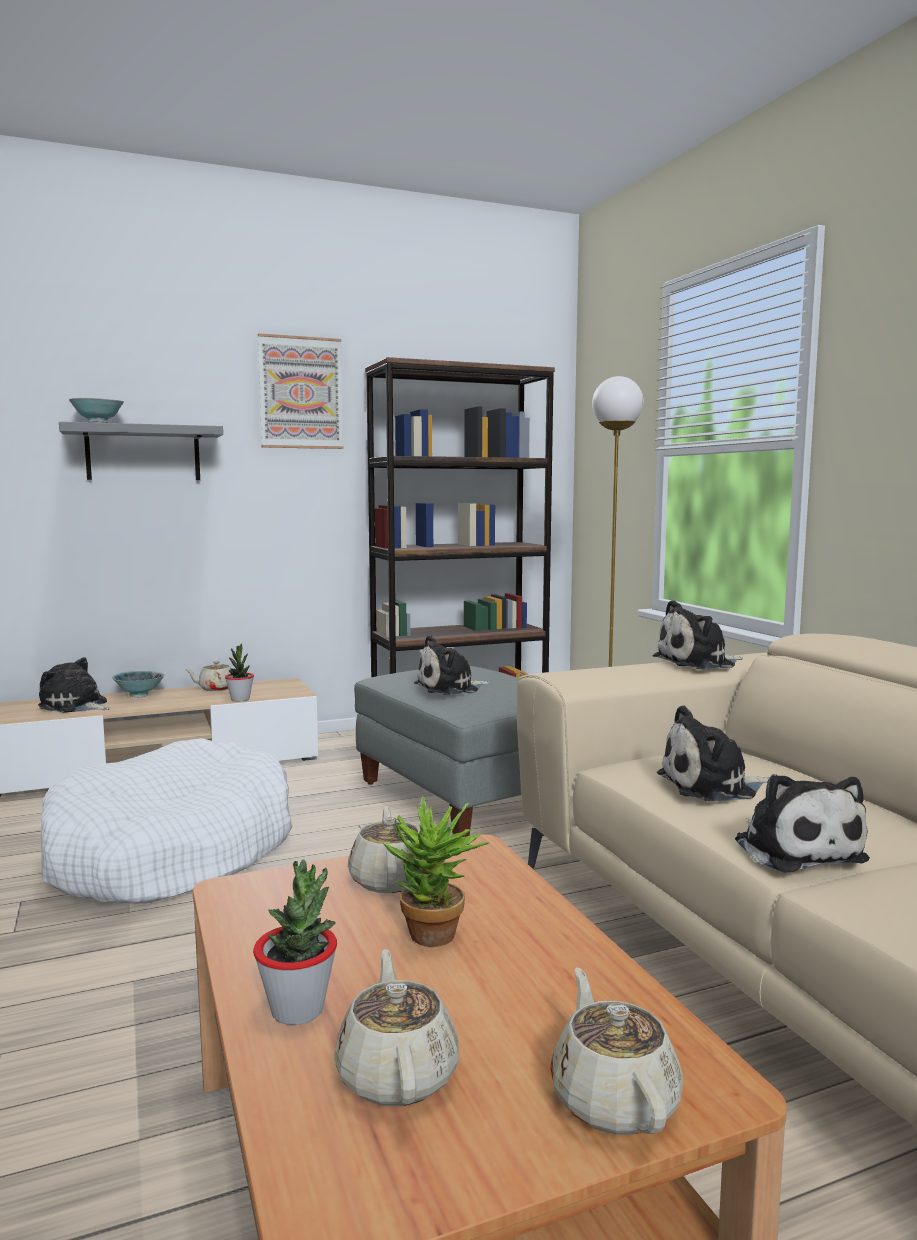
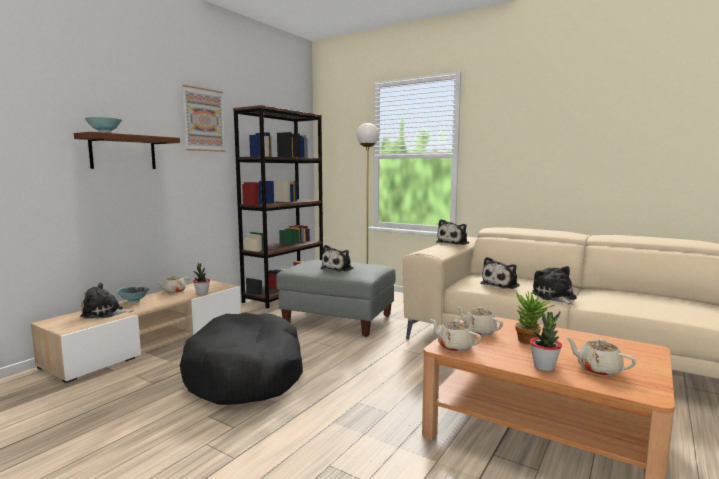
camera: 35 degrees left, 0 degrees up
white dog bed [41,738,293,904] -> black dog bed [180,312,303,405]
grey shelf [59,422,223,480] -> brown shelf [74,132,180,169]
beige teapot [550,967,683,1135] -> beige teapot moved to [430,319,481,352]
plush toy [735,774,870,873] -> plush toy turned 135 degrees counterclockwise [532,266,577,305]

